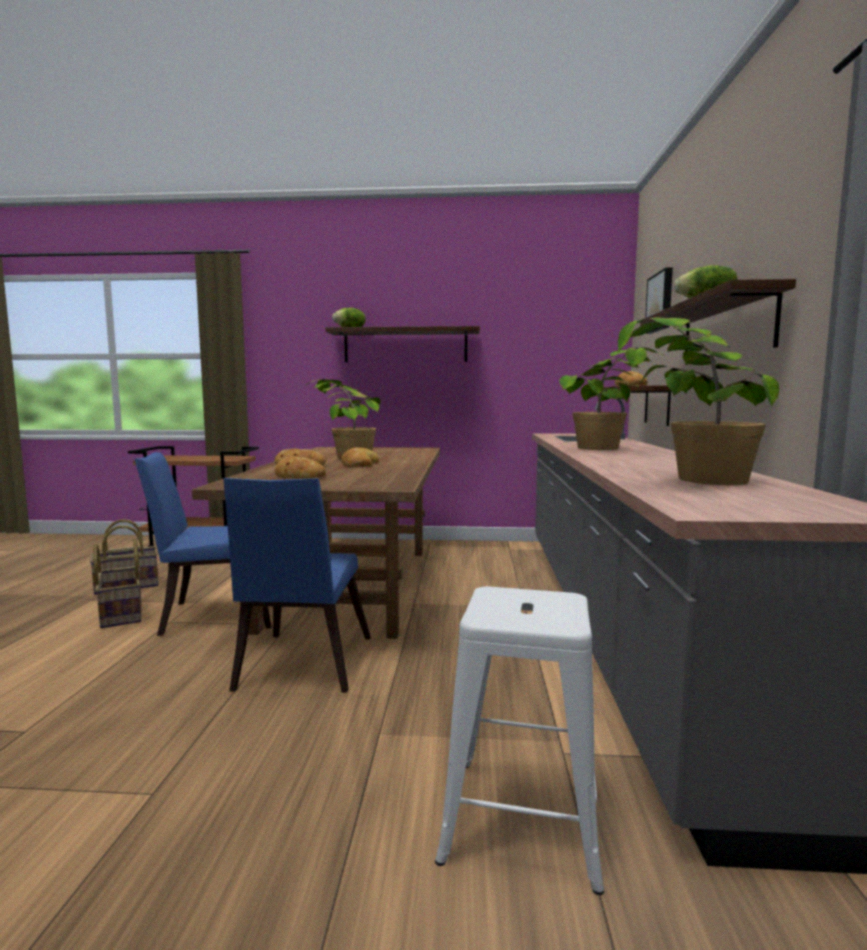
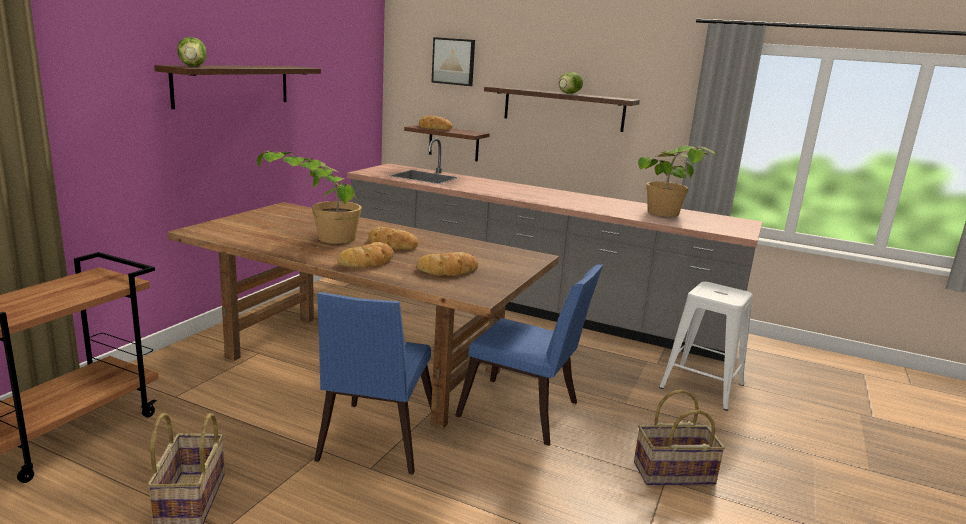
camera: 70 degrees left, 10 degrees up
basket [93,539,141,628] -> basket moved to [634,390,725,485]
potted plant [560,347,664,450] -> none

